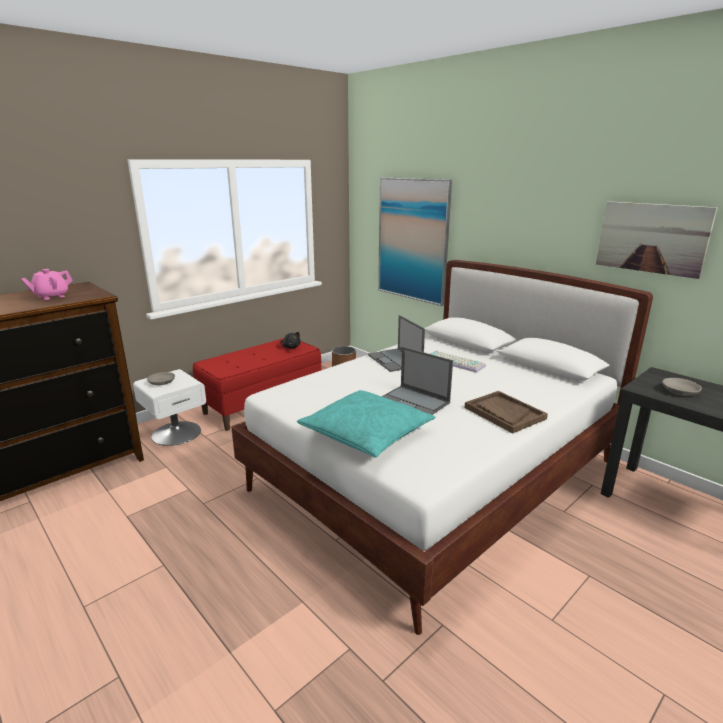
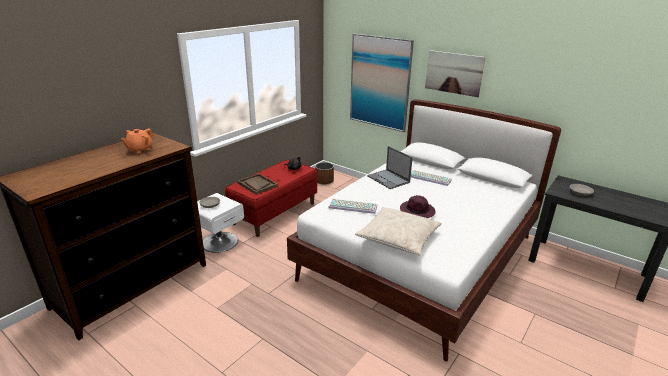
camera: 10 degrees left, 5 degrees up
pink teapot [21,269,73,300] -> orange teapot [121,128,154,154]
turquoise pillow [297,390,435,458] -> beige pillow [355,207,442,255]
laptop [381,347,453,415] -> purple hat [400,195,436,218]
brown tray [464,391,548,433] -> brown tray moved to [238,173,278,195]
picture [596,201,718,279] -> picture moved to [425,50,485,97]
none -> keyboard [328,199,377,214]

